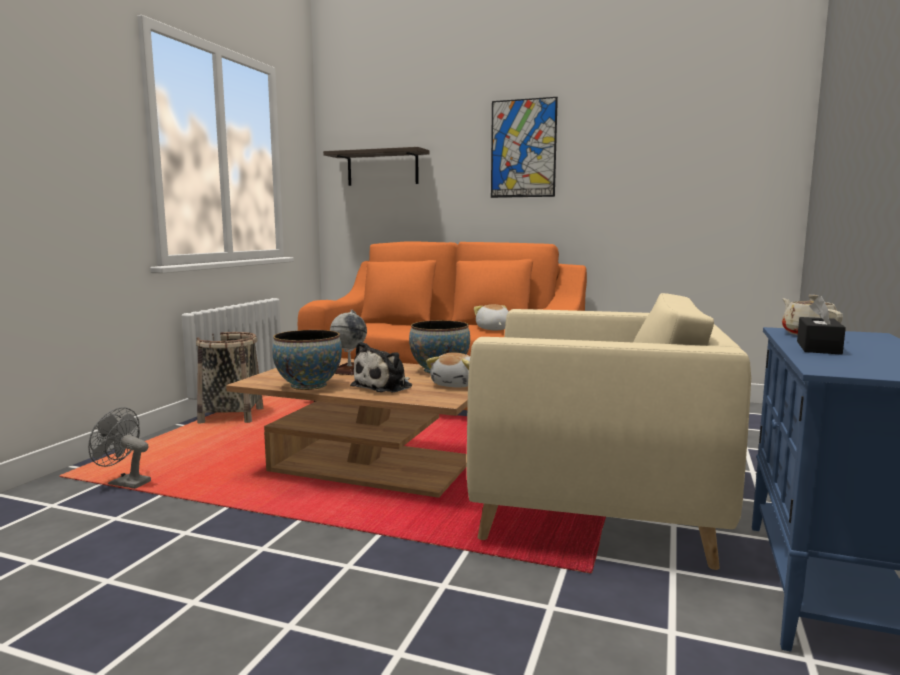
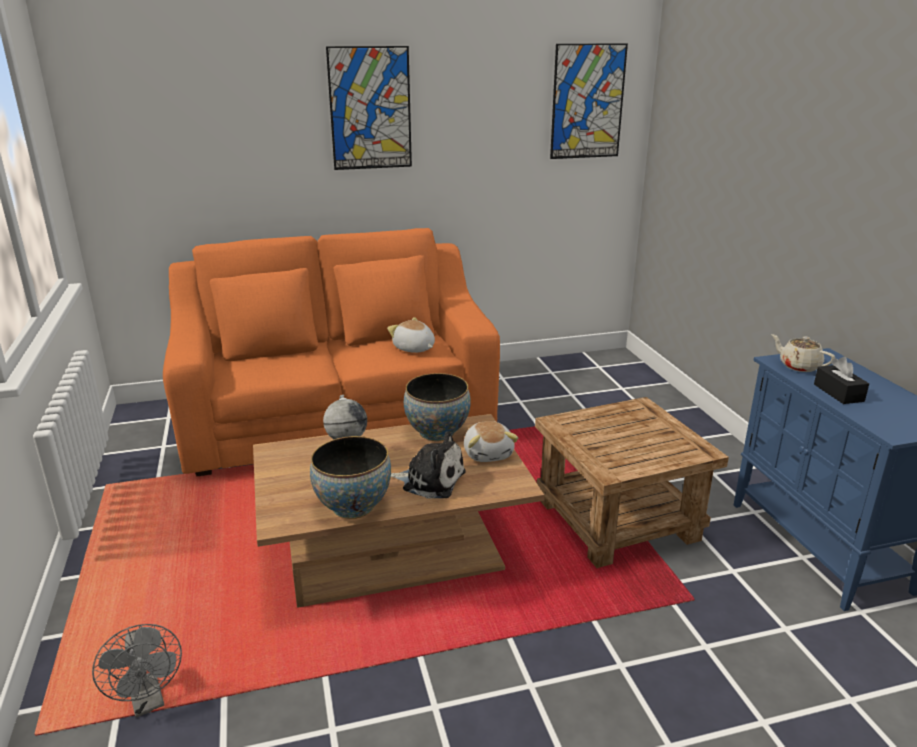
camera: 35 degrees left, 15 degrees up
grey fan [88,407,151,489] -> grey fan turned 105 degrees counterclockwise [92,624,182,718]
basket [196,332,264,424] -> none
shelf [323,147,429,186] -> none
plush toy [350,341,412,393] -> plush toy turned 75 degrees counterclockwise [391,431,466,499]
beige armchair [467,293,751,570] -> brown side table [535,397,729,568]
none -> picture [550,43,628,159]

